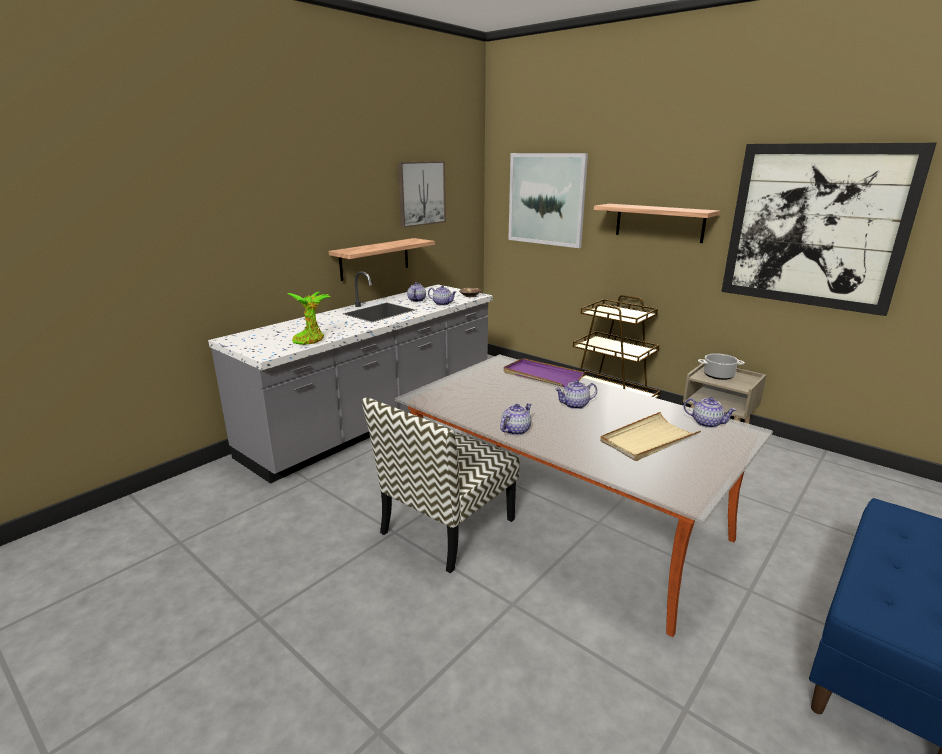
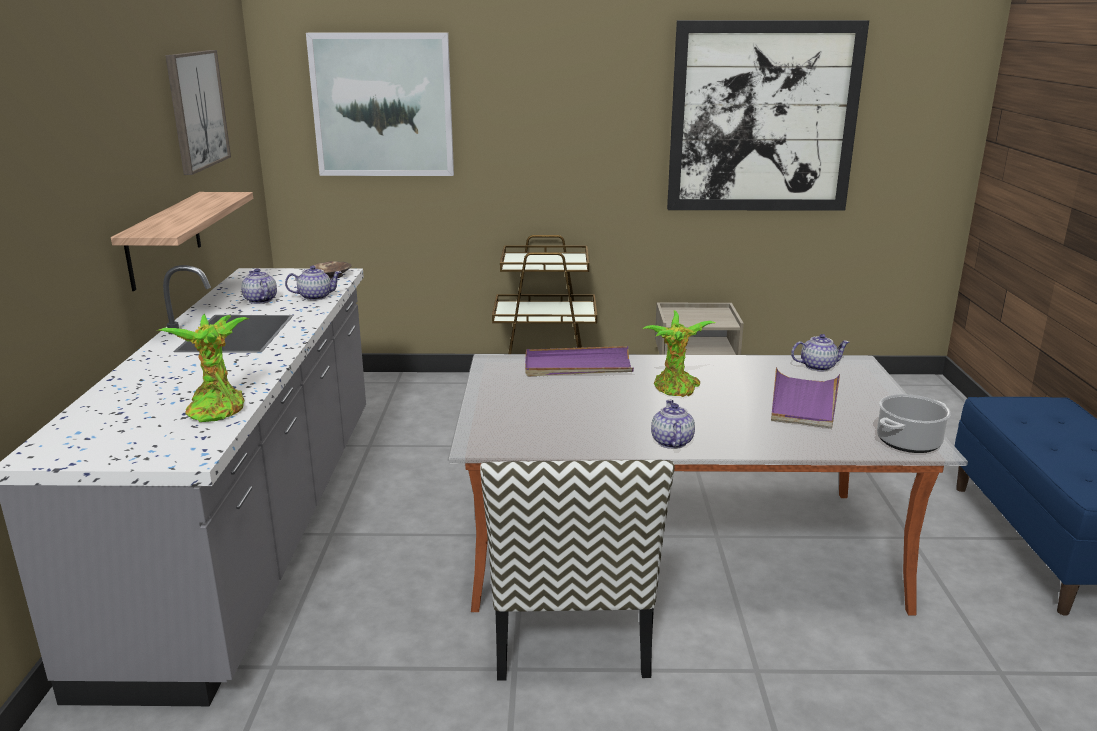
camera: 40 degrees left, 0 degrees up
teapot [555,380,597,409] -> potted plant [642,310,715,397]
shelf [594,204,720,243] -> none
beige tray [600,412,702,461] -> purple tray [771,367,840,429]
cooking pot [698,353,745,380] -> cooking pot moved to [877,394,951,453]

